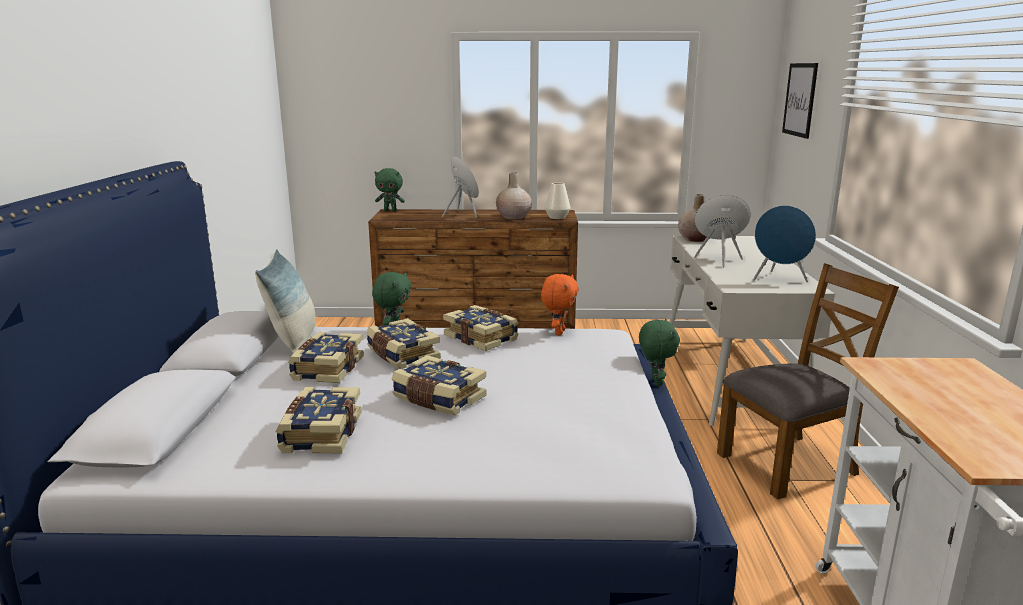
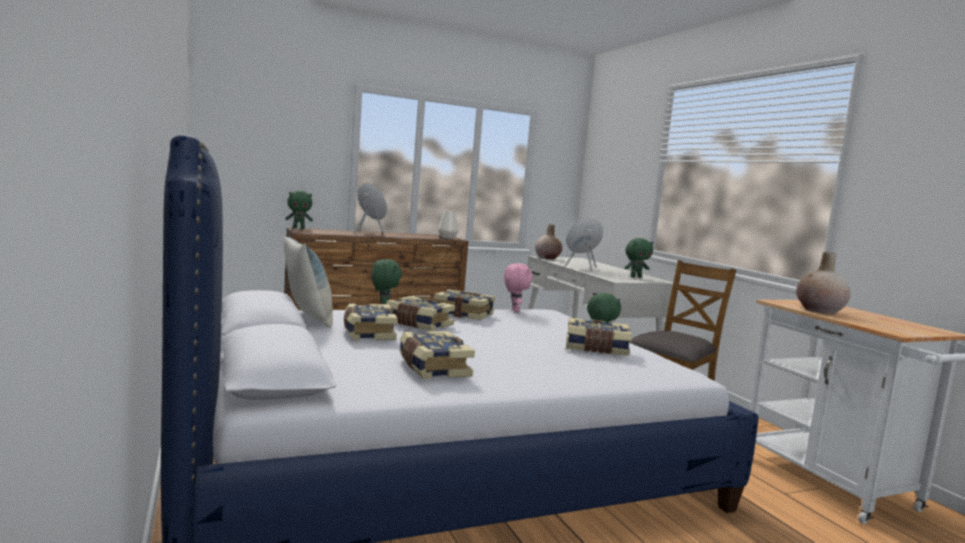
camera: 25 degrees left, 10 degrees down
book [392,355,486,416] -> book moved to [566,318,632,356]
beige vase [496,172,532,219] -> beige vase moved to [796,251,851,314]
orange plush toy [541,274,579,335] -> pink plush toy [504,263,533,312]
blue speaker [753,205,816,282] -> green plush toy [624,238,653,278]
picture [782,63,818,139] -> none

